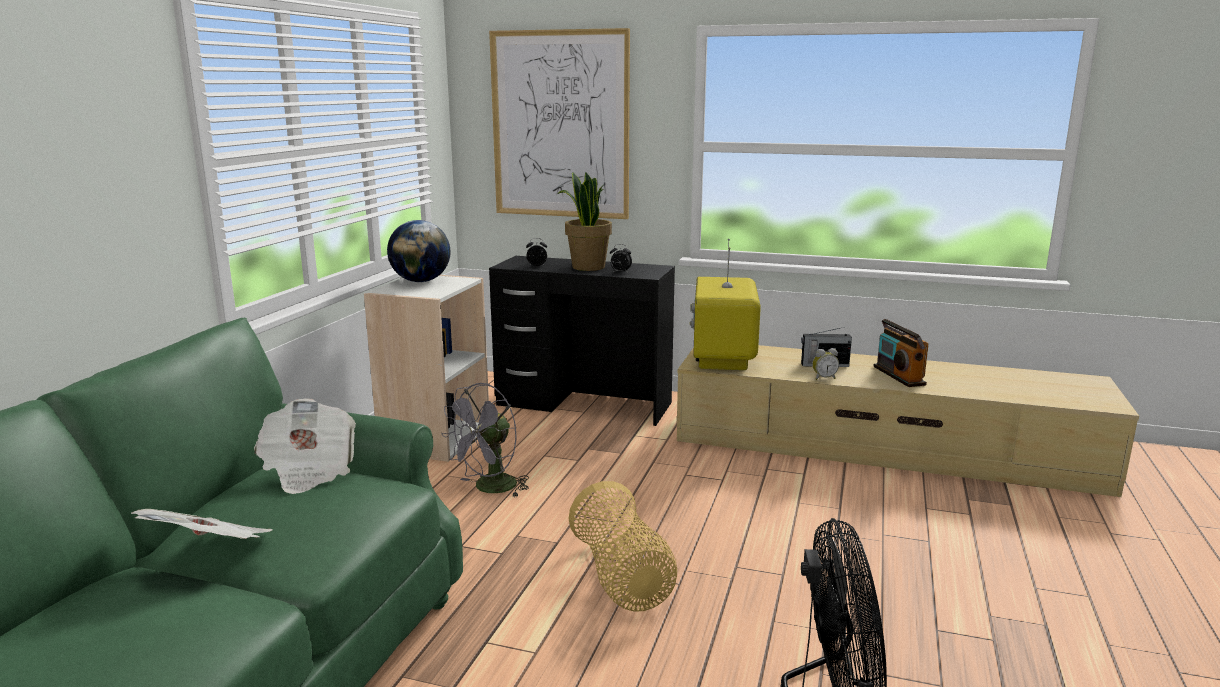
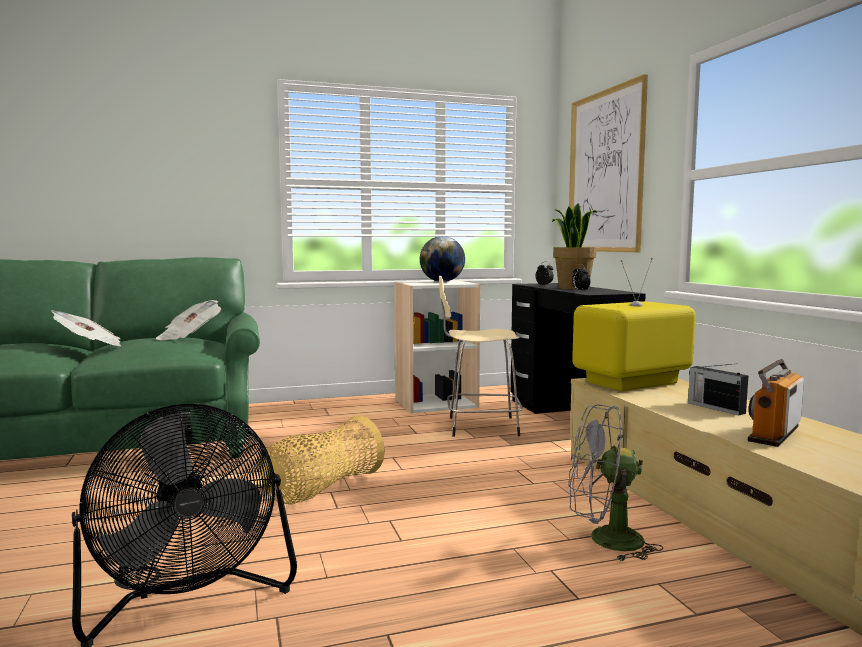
camera: 55 degrees right, 10 degrees down
grey fan [441,383,529,497] -> grey fan moved to [568,404,663,562]
alarm clock [812,348,839,380] -> none
none -> beige stool [439,276,523,437]

